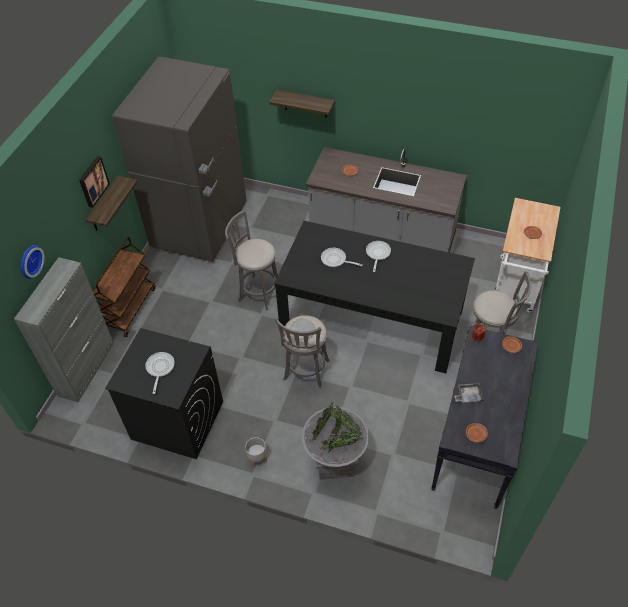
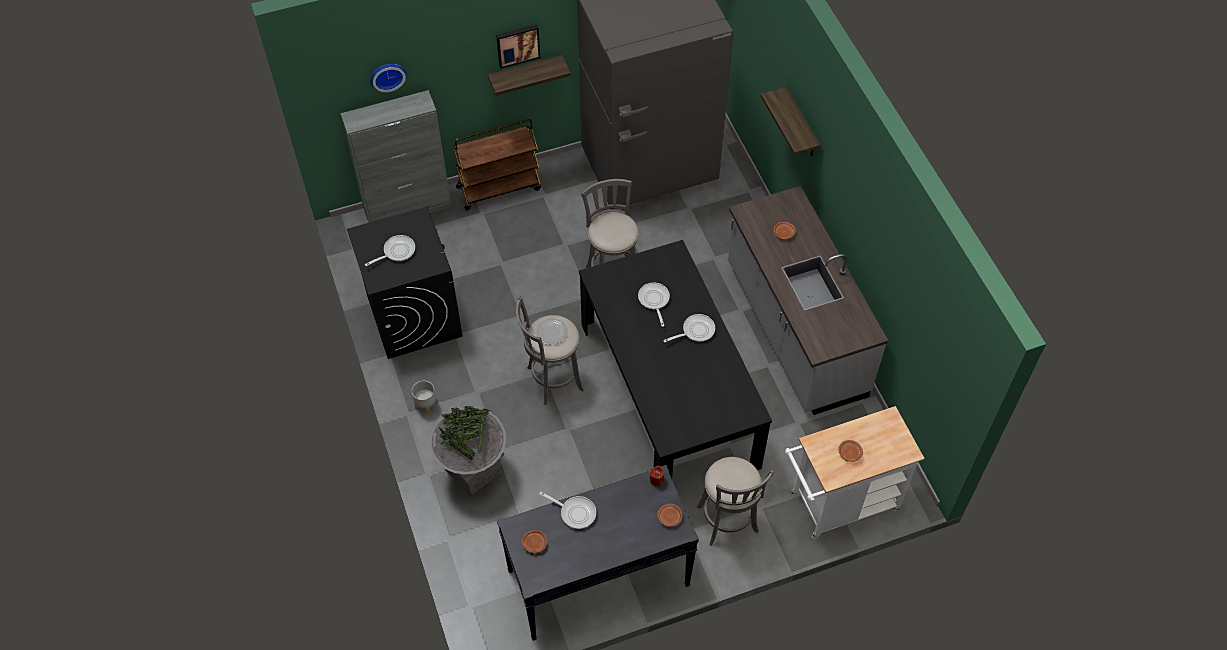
camera: 50 degrees right, 5 degrees up
grey tray [454,383,484,403] -> frying pan [539,492,596,529]

